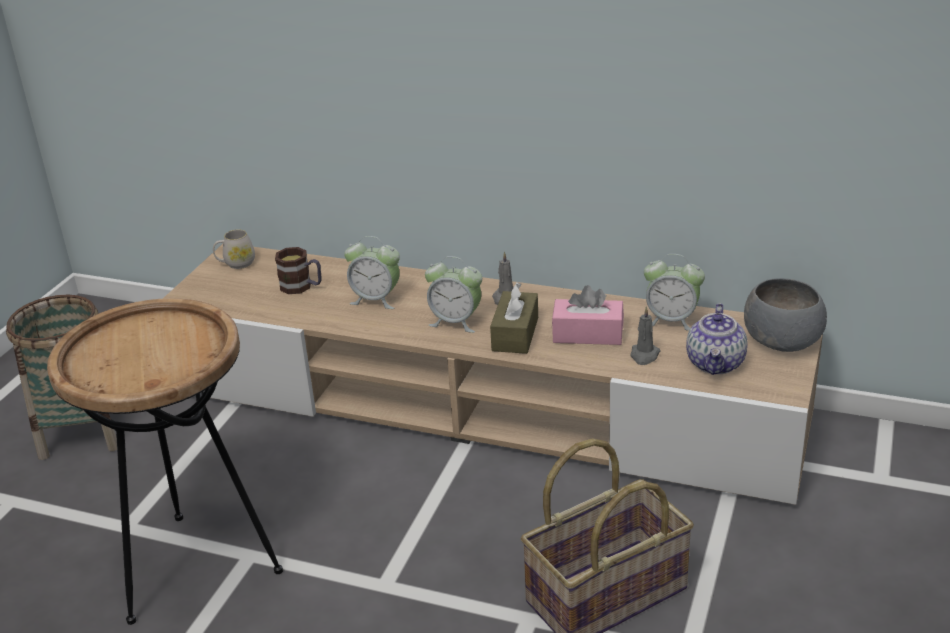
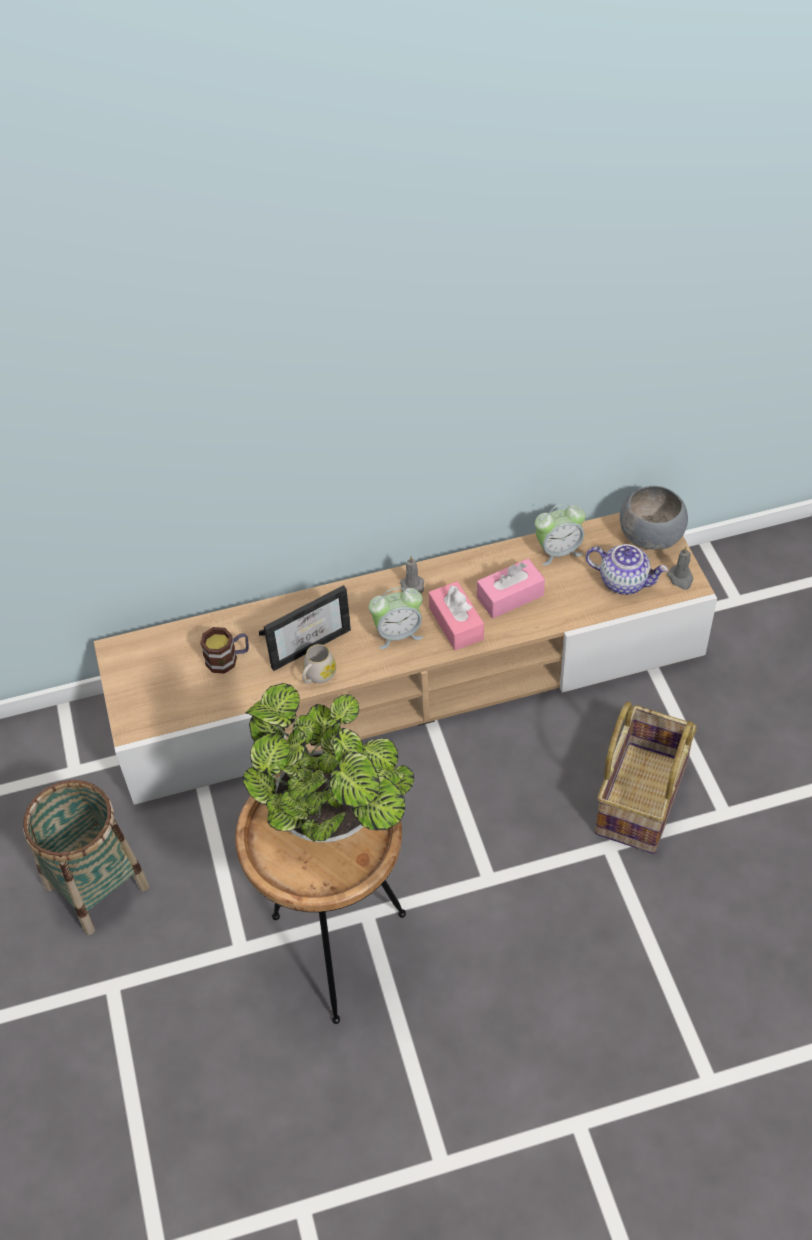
camera: 35 degrees left, 20 degrees up
white mug [213,229,255,269] -> white mug moved to [302,644,336,684]
alarm clock [344,236,400,309] -> picture frame [259,585,351,671]
brown tissue box [490,282,538,354] -> pink tissue box [429,581,484,651]
grey candle [631,306,660,365] -> grey candle moved to [667,547,694,590]
teapot [686,303,747,375] -> teapot turned 45 degrees counterclockwise [586,544,668,595]
none -> potted plant [243,683,414,842]

